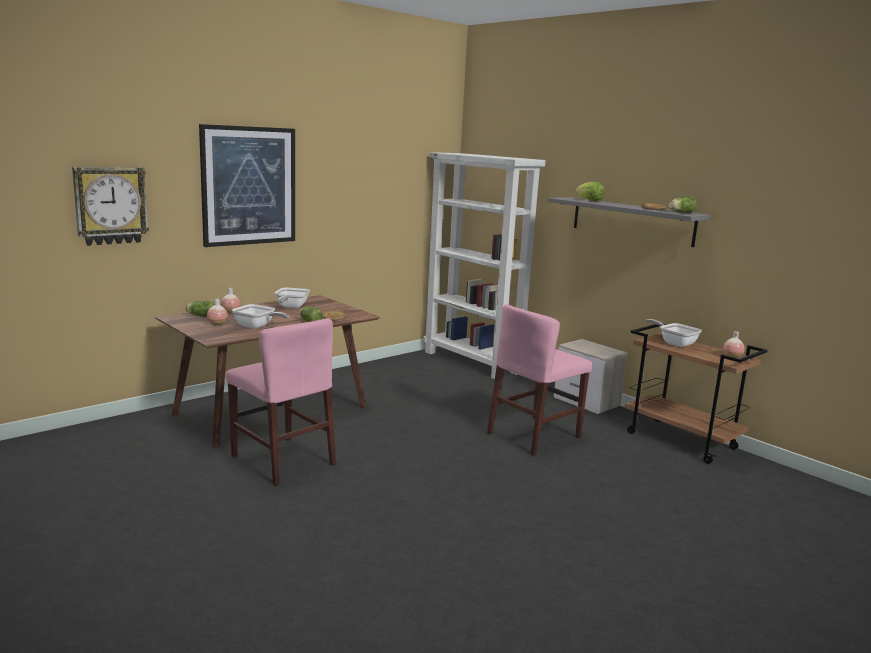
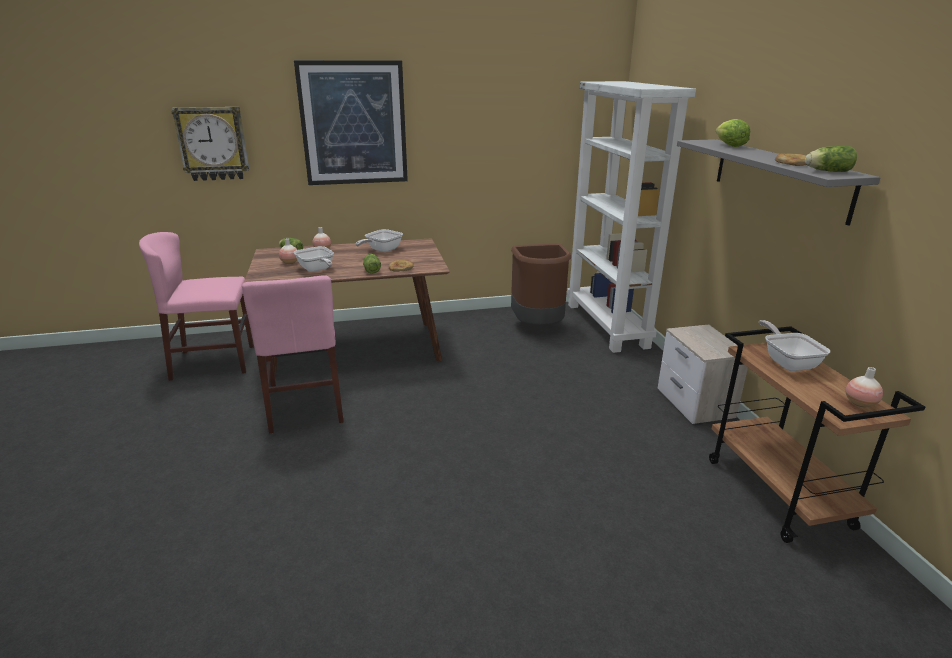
camera: 30 degrees right, 10 degrees up
pink chair [487,305,592,456] -> pink chair moved to [139,232,254,381]
none -> brown trash can [511,243,571,325]

